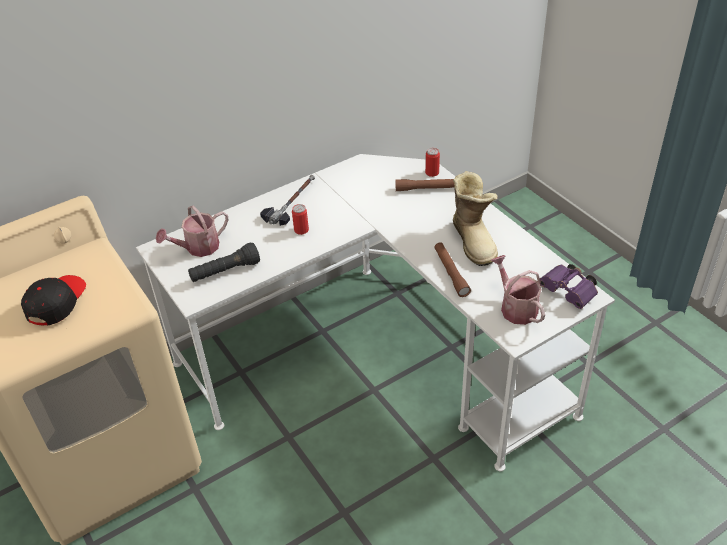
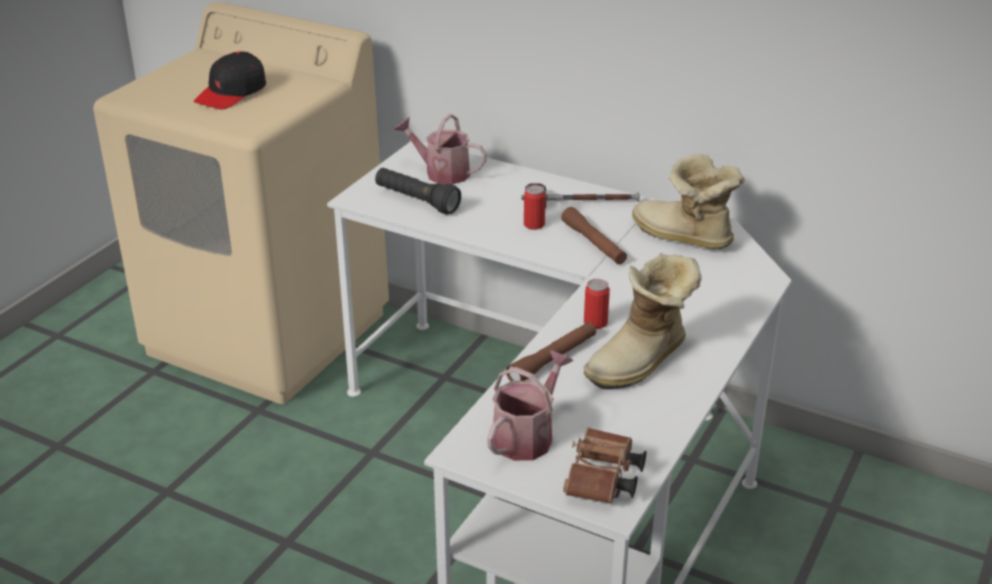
camera: 60 degrees right, 10 degrees down
black cap [21,275,86,326] -> black cap turned 135 degrees clockwise [194,51,266,109]
brown flashlight [395,179,454,191] -> brown flashlight moved to [561,207,627,265]
can [425,148,440,177] -> can moved to [584,279,610,329]
purple binoculars [540,264,598,309] -> brown binoculars [563,428,646,504]
none -> boot [632,154,745,249]

